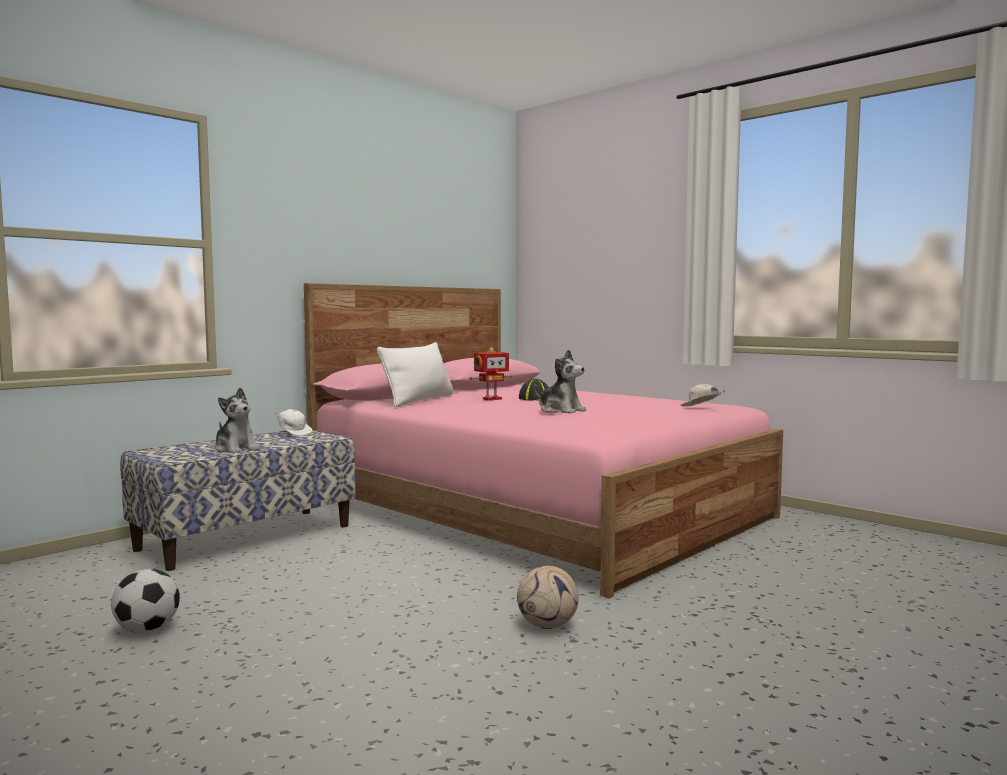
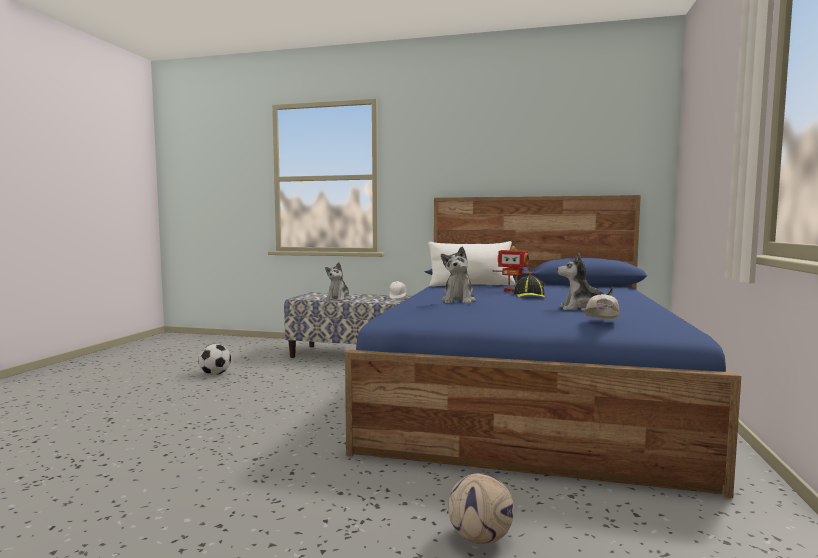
camera: 60 degrees right, 0 degrees up
pink bed [304,283,783,599] -> blue bed [345,195,741,498]
football [517,566,579,629] -> football moved to [448,473,514,544]
none -> plush toy [557,253,613,312]

